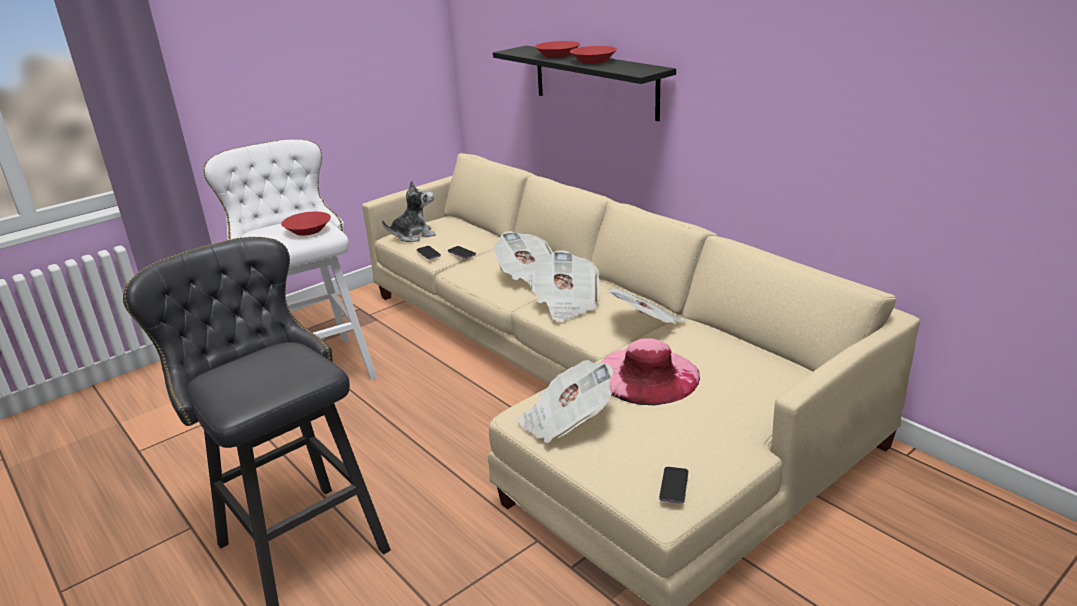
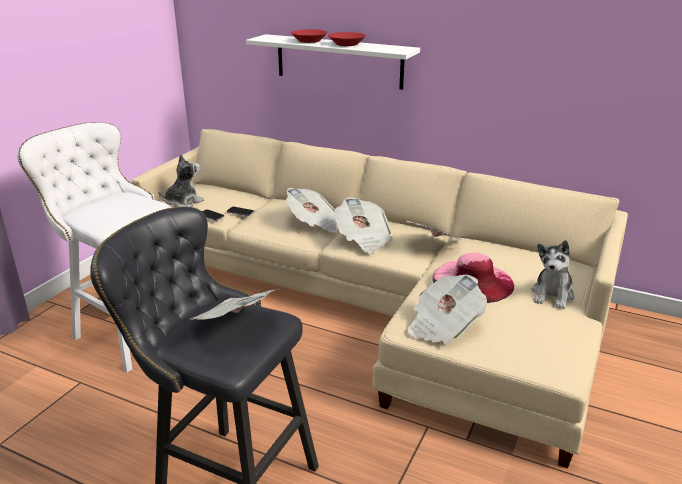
camera: 25 degrees left, 0 degrees up
red bowl [281,212,331,236] -> none
black shelf [493,46,676,121] -> white shelf [246,34,420,90]
phone [659,467,688,503] -> none
none -> newspaper [190,289,279,320]
none -> plush toy [531,240,574,309]

